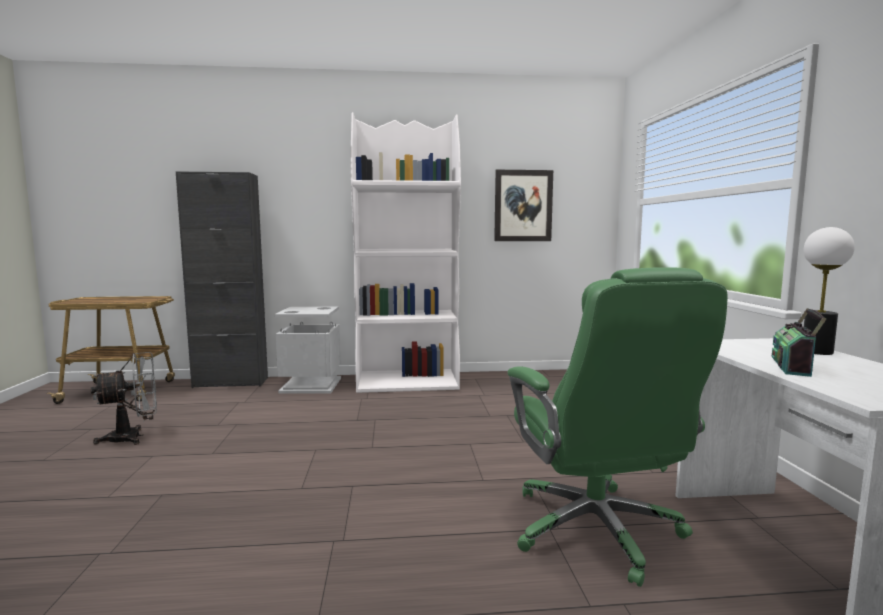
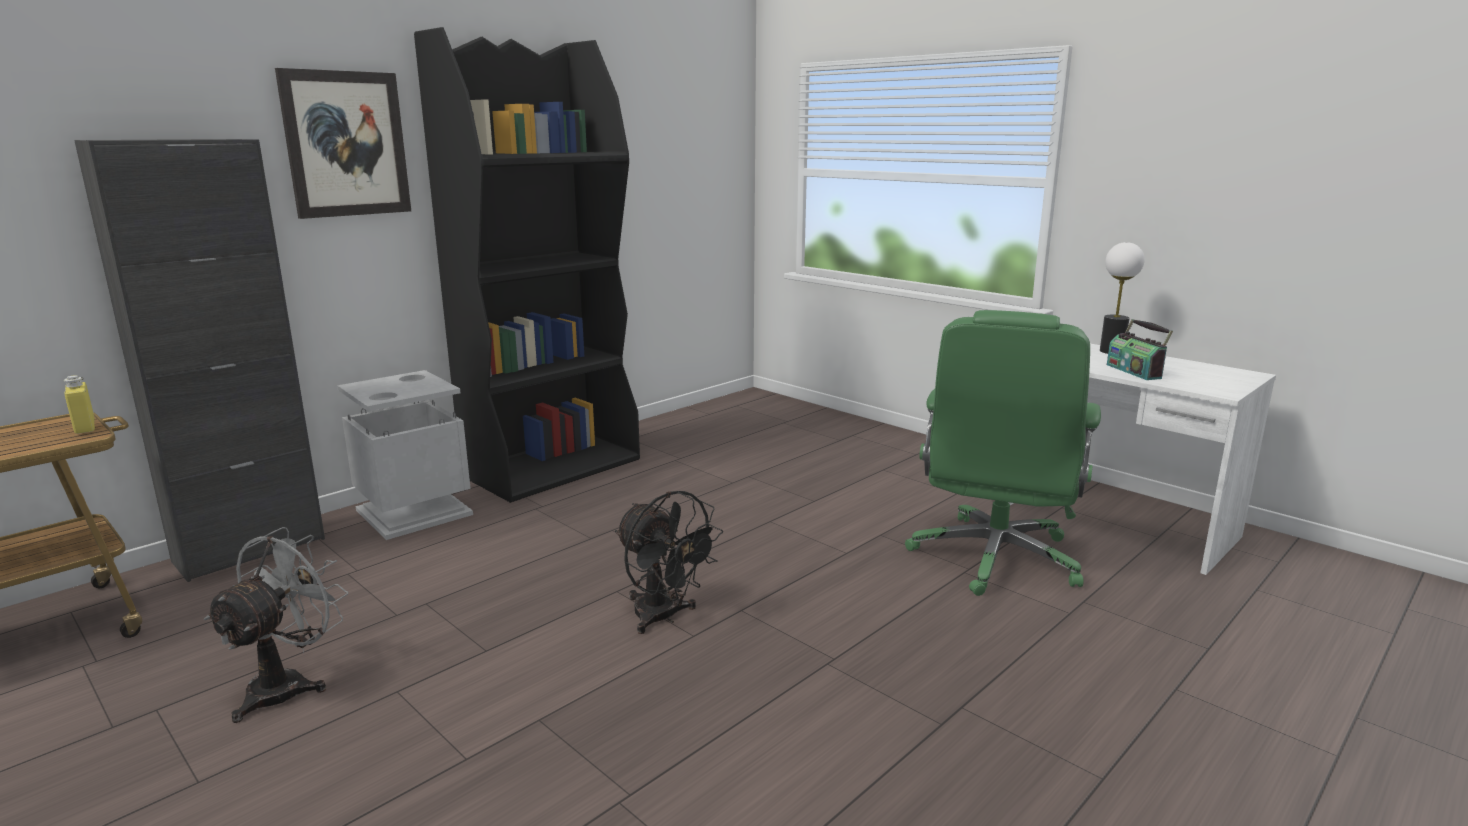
camera: 40 degrees left, 10 degrees up
white bookcase [351,112,461,393] -> black bookcase [414,27,640,503]
picture [494,170,553,241] -> picture moved to [275,68,411,219]
green office chair [508,267,728,587] -> green office chair turned 75 degrees clockwise [905,310,1101,596]
none -> yellow bottle [64,375,95,434]
none -> black fan [615,491,723,634]

